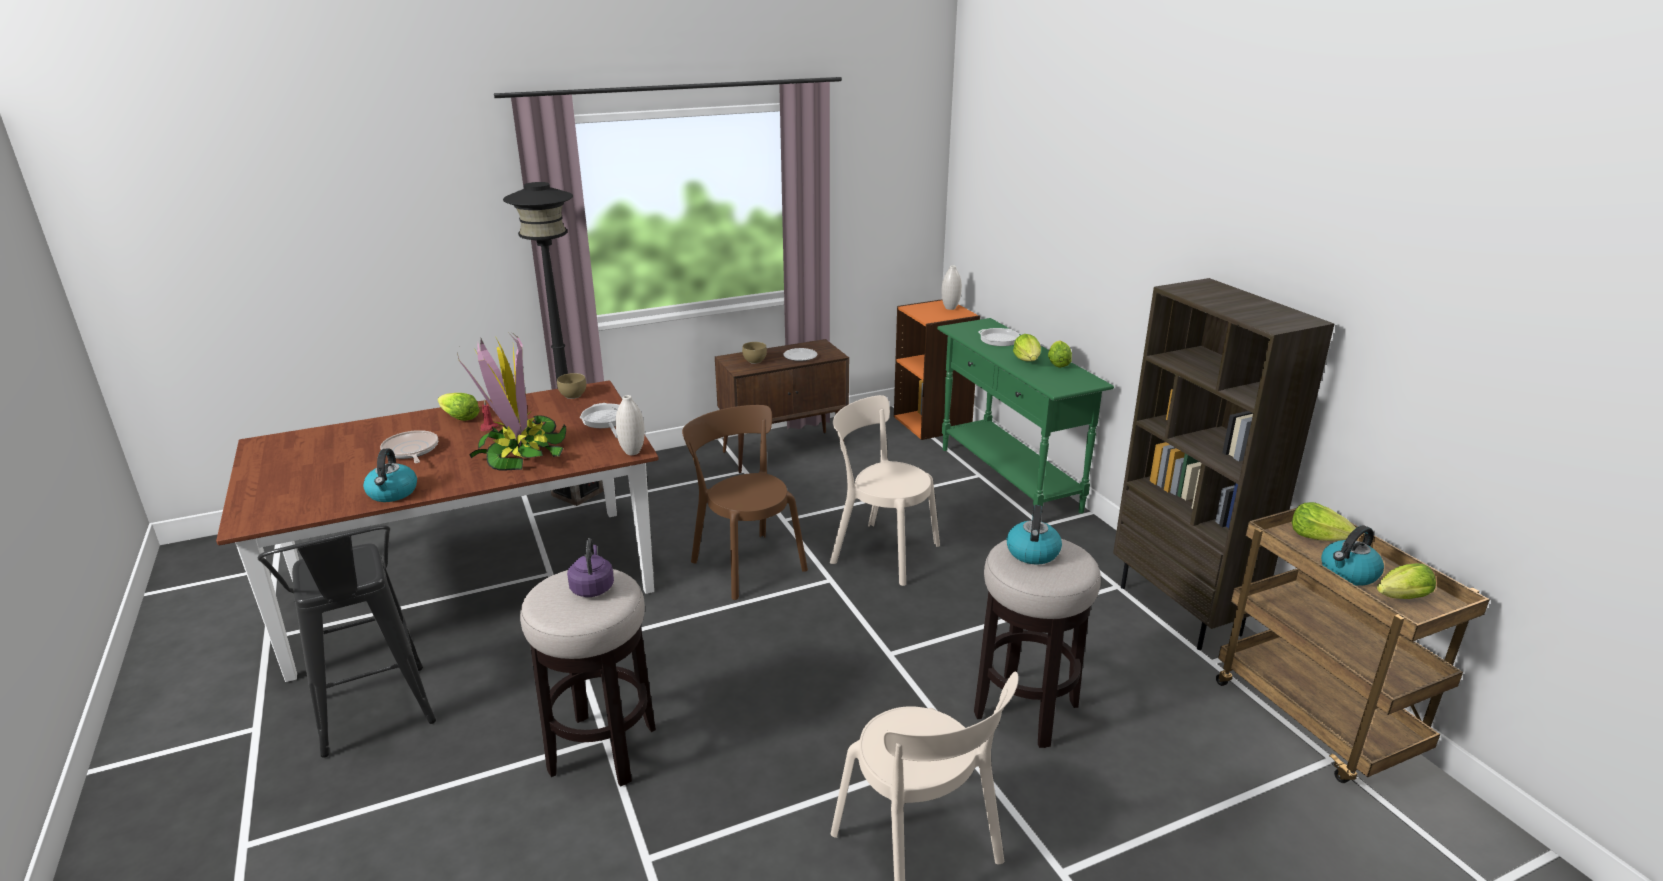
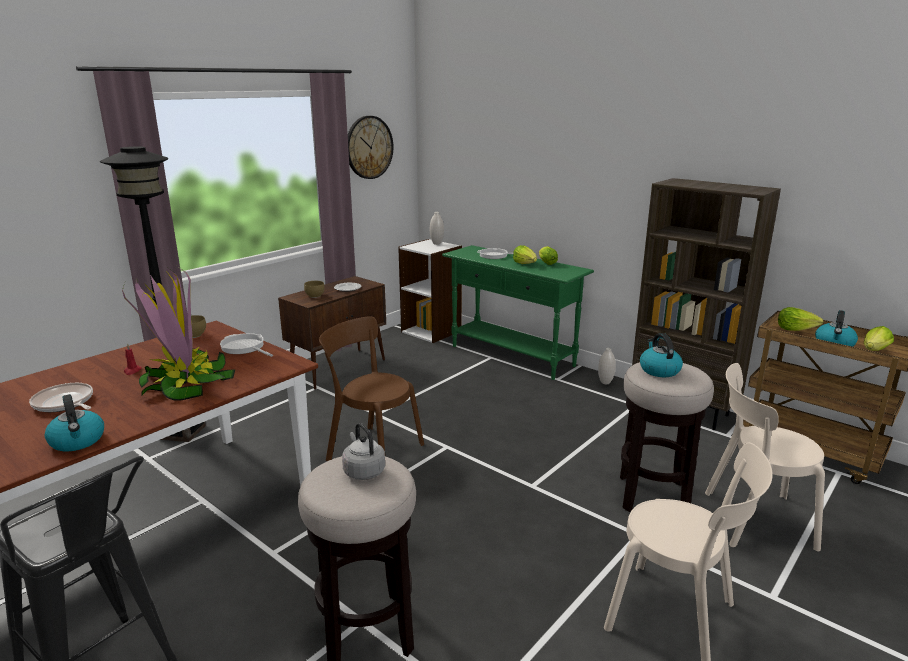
camera: 25 degrees left, 5 degrees down
lettuce [438,393,480,421] -> none
purple kettle [567,538,614,597] -> grey kettle [342,423,385,480]
white vase [615,395,645,455] -> white vase moved to [598,348,616,384]
beige chair [830,395,940,586] -> beige chair moved to [705,363,825,551]
orange bookcase [894,299,980,440] -> white bookcase [398,239,462,343]
none -> wall clock [348,116,394,179]

